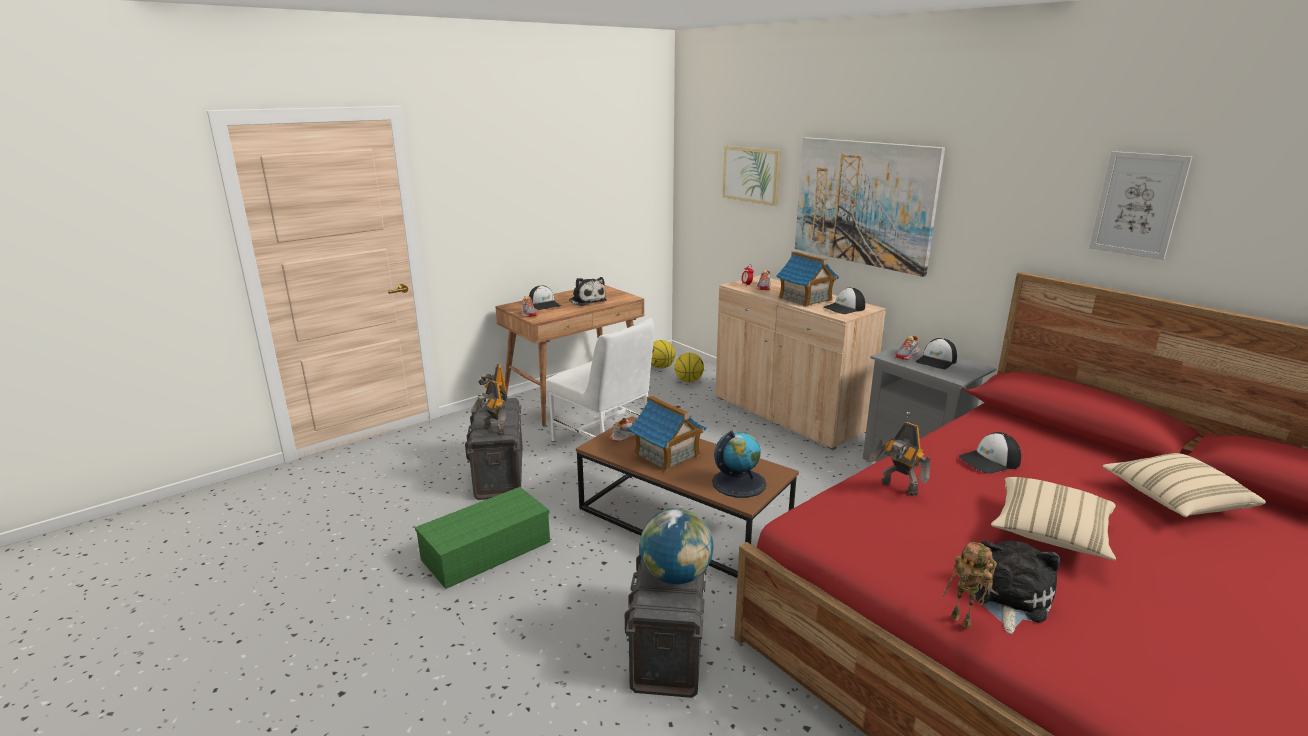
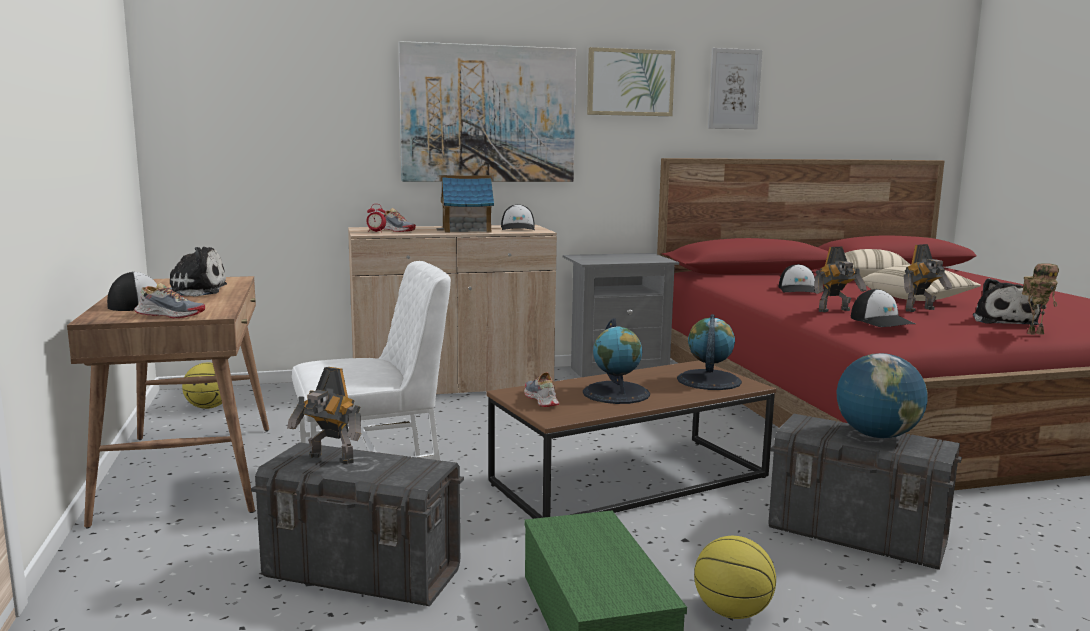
camera: 65 degrees left, 10 degrees down
toy robot [472,381,506,435] -> toy robot moved to [904,244,952,312]
toy house [629,395,706,472] -> globe [583,318,650,404]
basketball [674,353,704,382] -> basketball moved to [694,536,776,619]
picture [723,146,781,206] -> picture moved to [587,47,675,116]
shoe [894,335,920,360] -> none
cap [915,338,957,369] -> cap moved to [851,289,915,327]
plush toy [975,541,1060,634] -> plush toy turned 135 degrees counterclockwise [973,278,1041,325]

